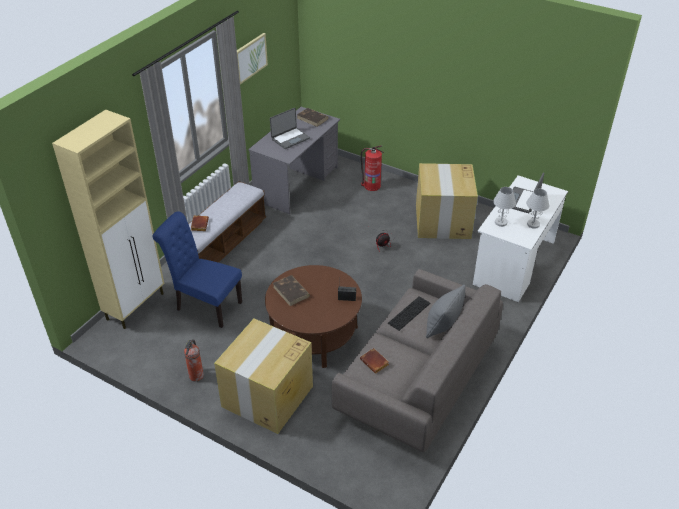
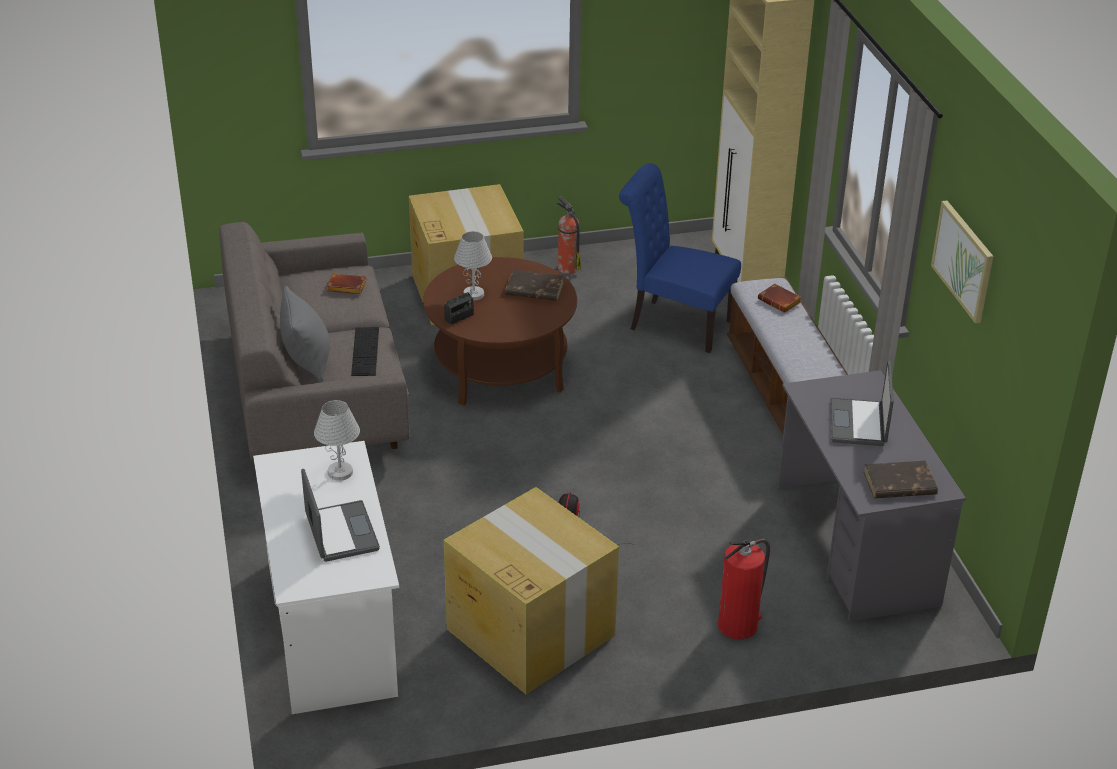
camera: 135 degrees right, 5 degrees down
blue chair [152,211,242,328] -> blue chair turned 135 degrees counterclockwise [619,163,741,353]
white table lamp [526,189,549,229] -> white table lamp moved to [454,231,492,300]

